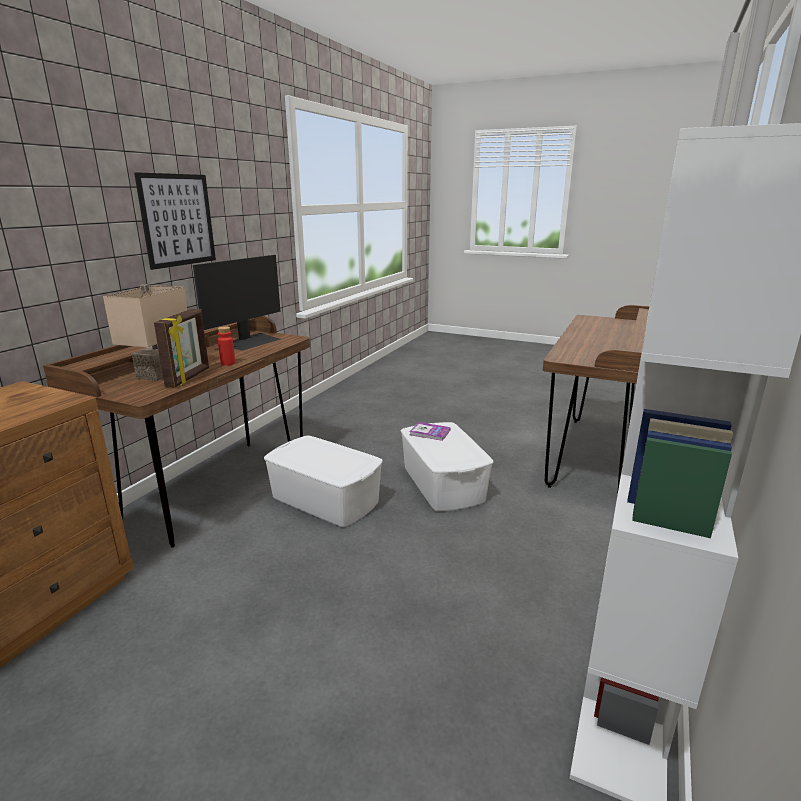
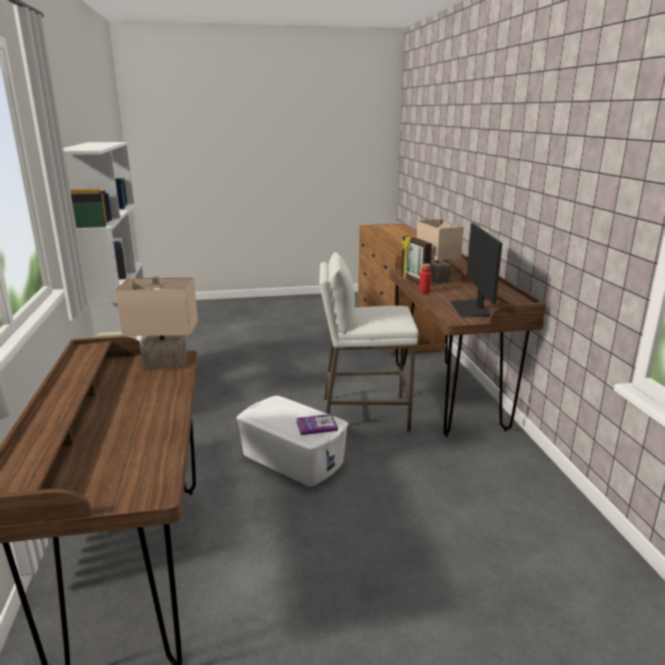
camera: 145 degrees right, 0 degrees up
picture [134,172,216,270] -> none
white storage box [264,436,383,527] -> white stool [319,252,419,431]
none -> beige table lamp [115,276,198,369]

